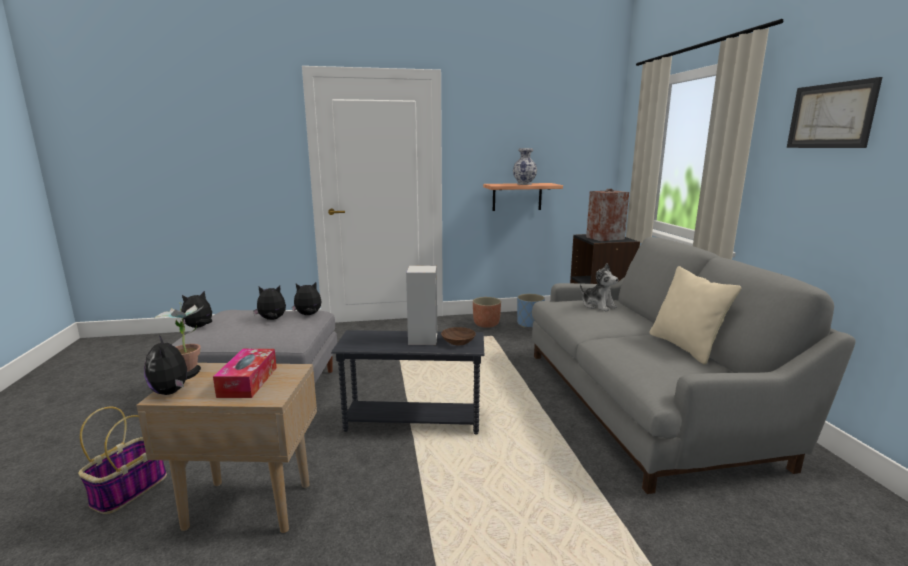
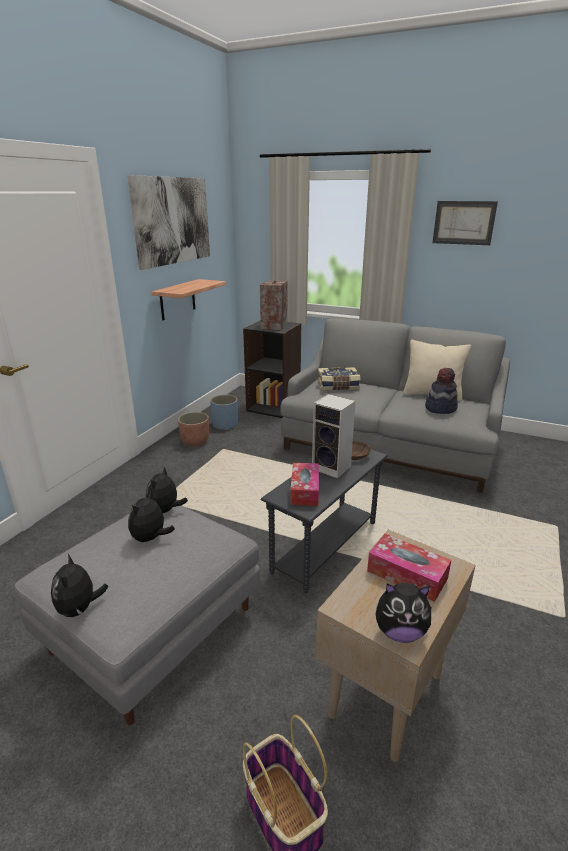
camera: 55 degrees left, 10 degrees up
potted plant [155,302,203,372] -> none
vase [513,148,537,185] -> none
plush toy [580,263,618,311] -> book [318,367,360,390]
none -> picture [127,175,210,270]
none -> tissue box [290,463,319,506]
none -> hat [425,368,458,414]

